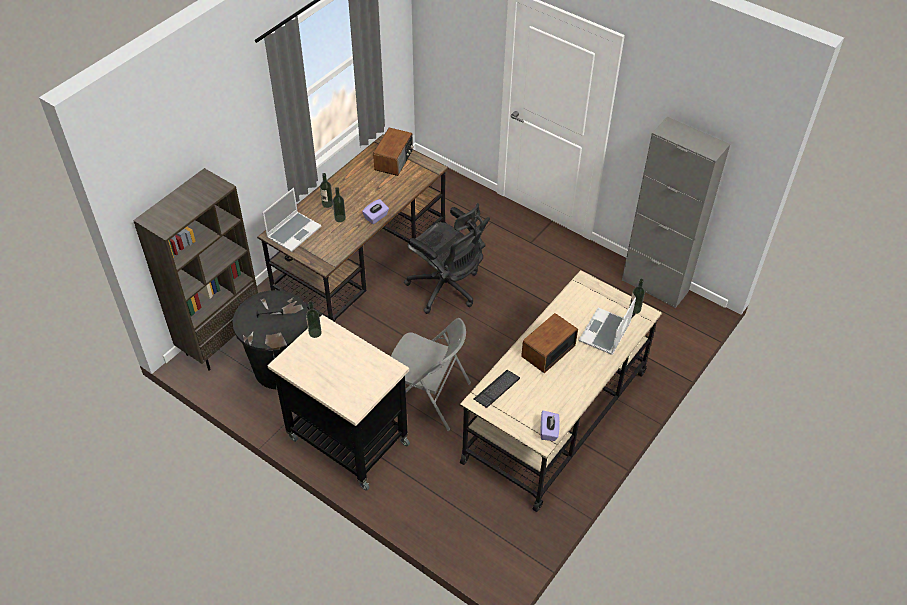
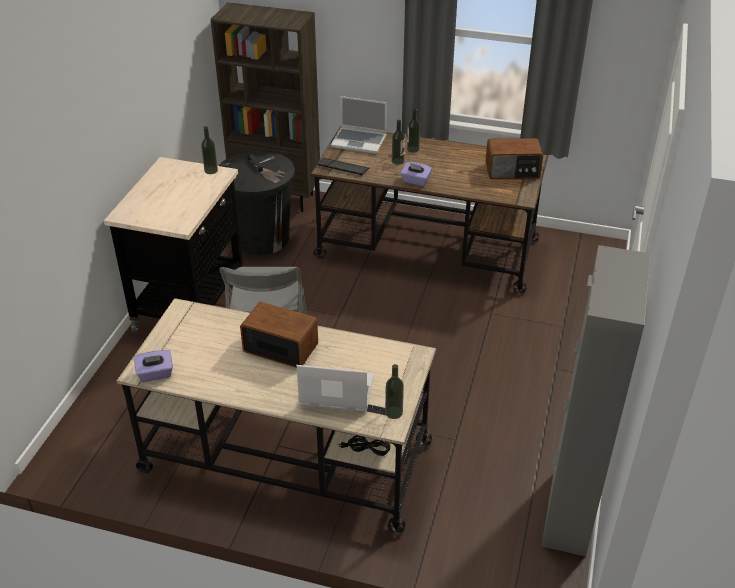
camera: 70 degrees right, 10 degrees down
office chair [404,203,490,314] -> none
keyboard [474,370,520,408] -> keyboard moved to [317,158,369,176]

